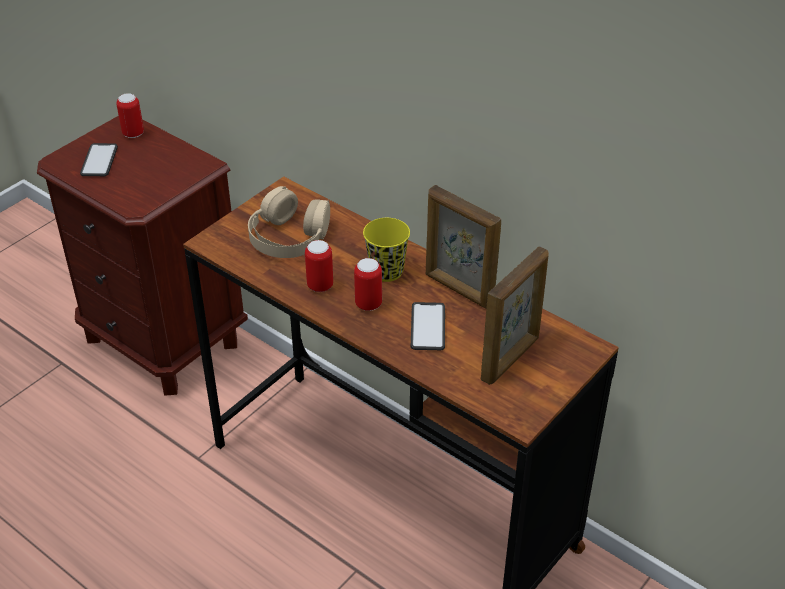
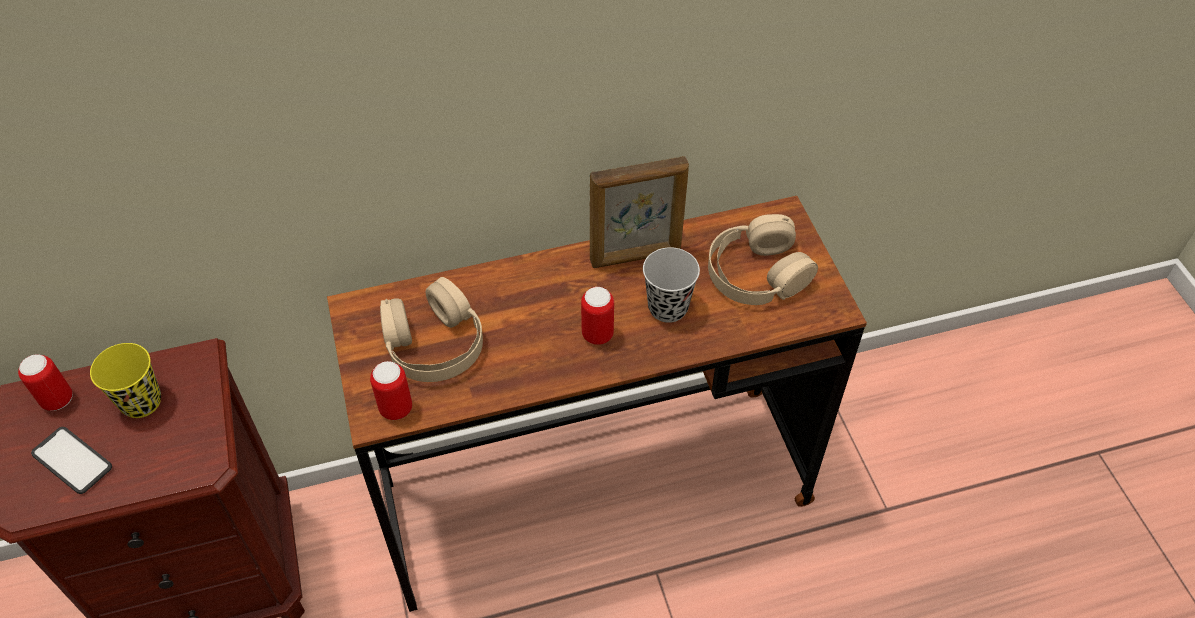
camera: 55 degrees left, 10 degrees up
can [305,240,333,292] -> can moved to [370,361,412,420]
yellow cup [363,218,410,282] -> yellow cup moved to [90,343,161,418]
phone [411,302,445,350] -> black cup [643,247,700,323]
picture frame [481,246,549,385] -> beige headphones [708,214,818,305]

